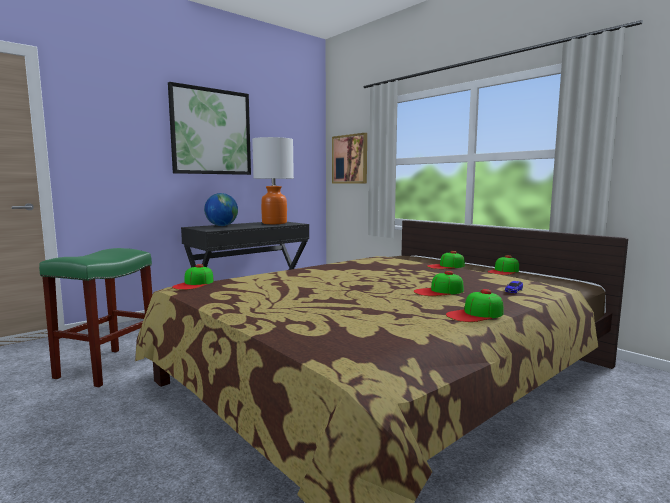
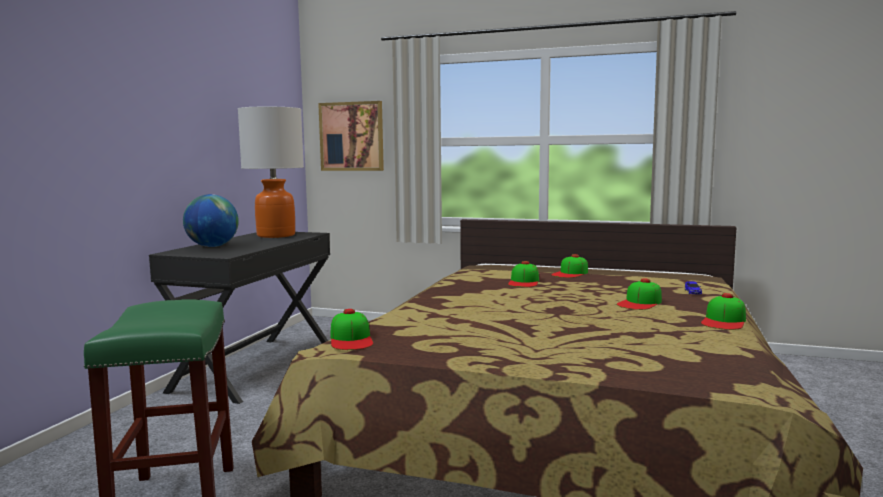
camera: 30 degrees left, 0 degrees up
picture [168,82,251,175] -> none
cap [488,255,519,275] -> cap moved to [508,261,539,287]

